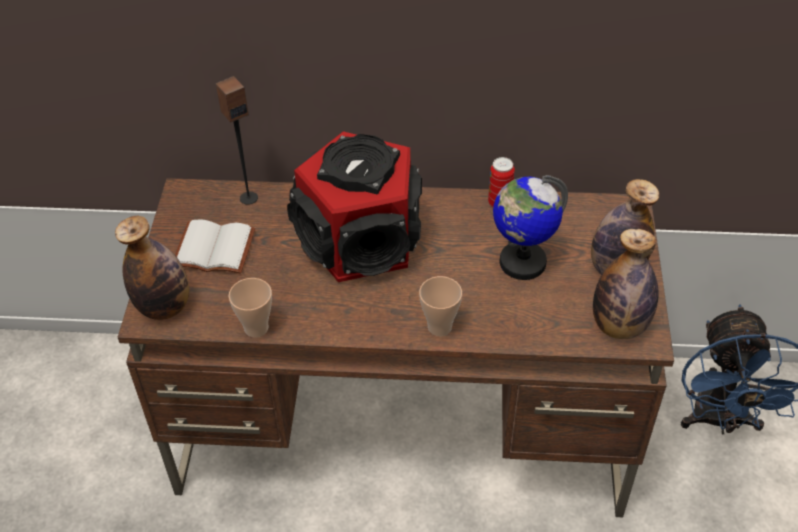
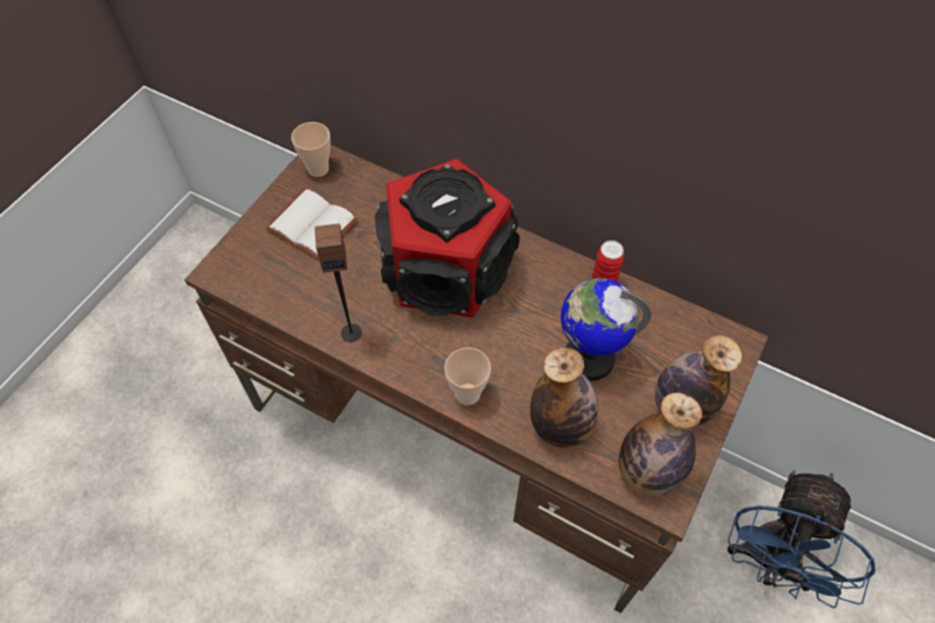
camera: 25 degrees right, 10 degrees up
bottle [115,216,189,320] -> bottle moved to [530,347,598,448]
speaker [216,76,258,205] -> speaker moved to [315,223,362,342]
cup [229,278,272,338] -> cup moved to [291,122,330,177]

